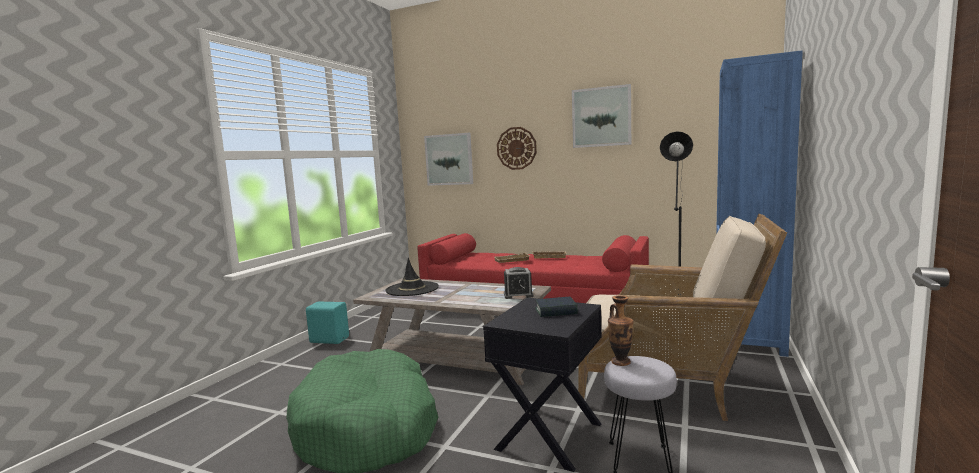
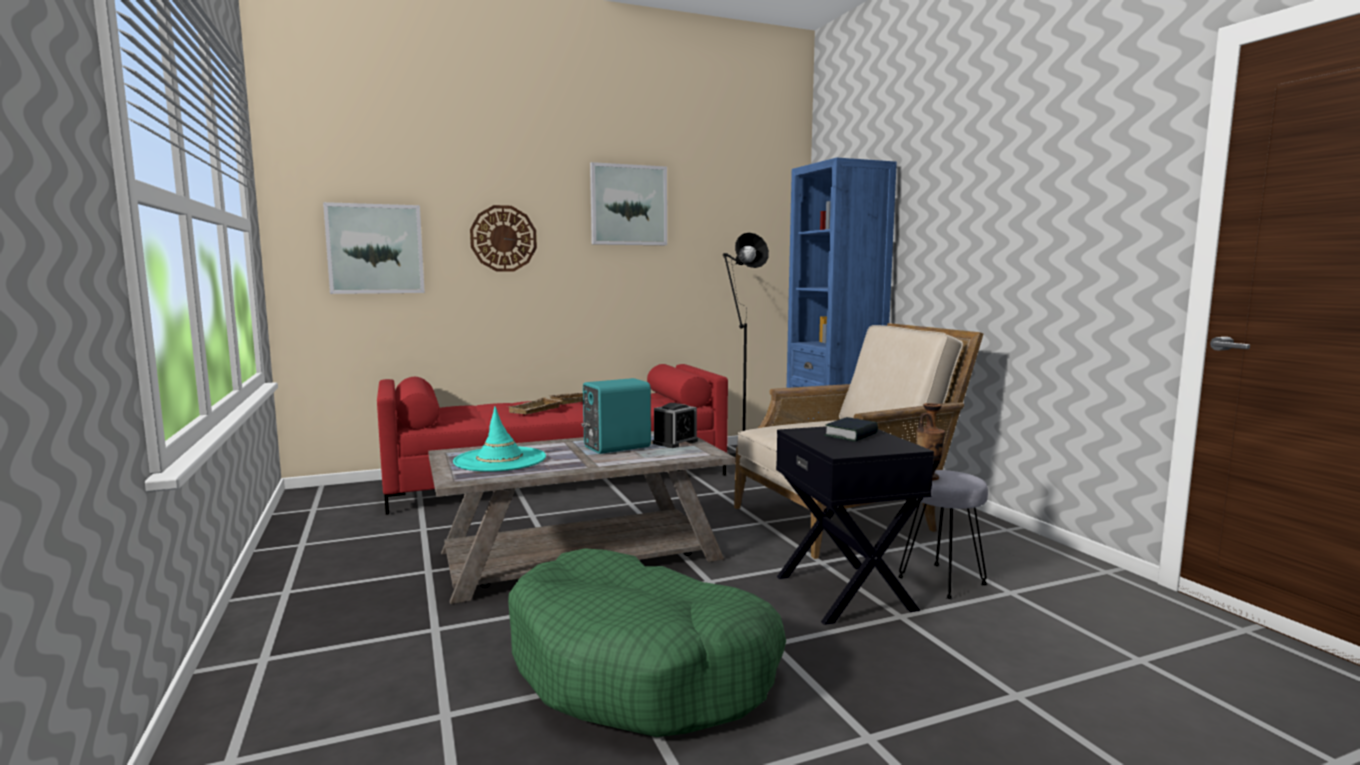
camera: 45 degrees left, 0 degrees up
turquoise speaker [306,302,349,344] -> turquoise speaker moved to [581,378,651,454]
black hat [385,258,439,296] -> turquoise hat [453,406,546,472]

